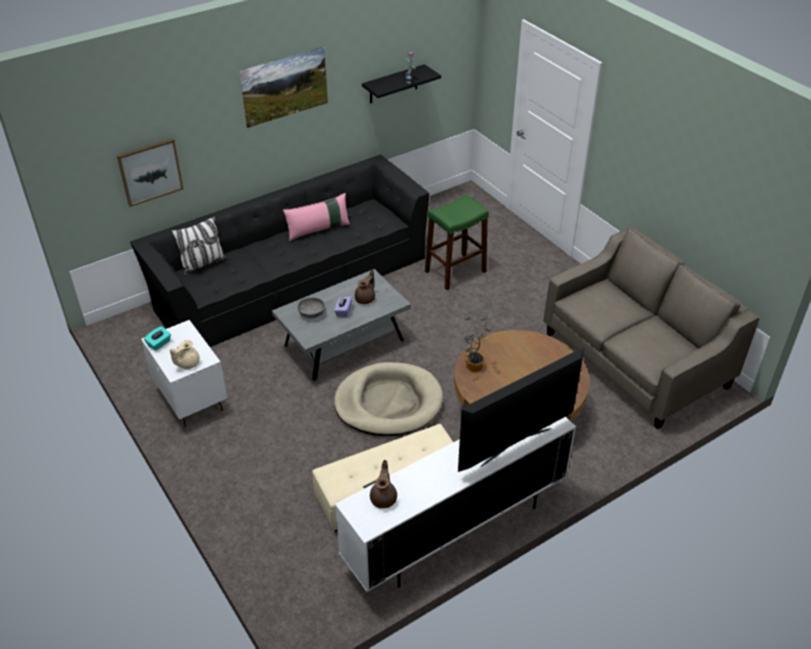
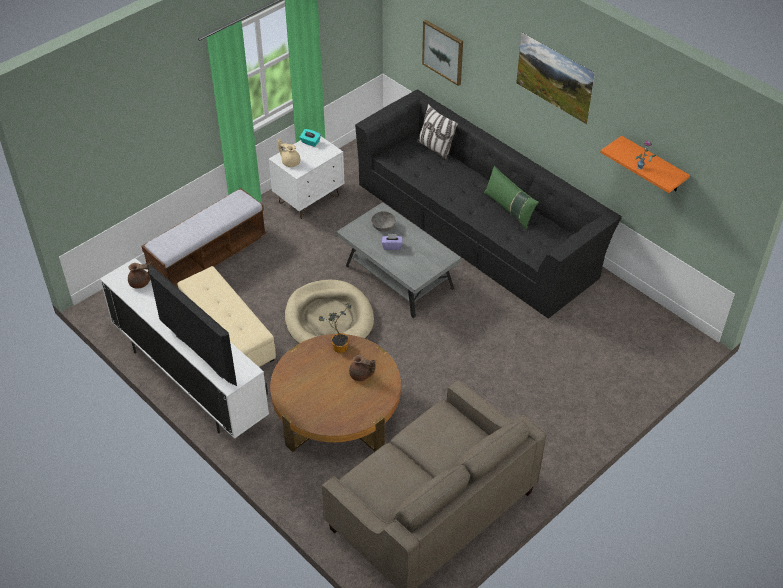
camera: 80 degrees right, 5 degrees up
pink pillow [283,193,350,241] -> green pillow [484,166,539,229]
brown teapot [355,269,375,304] -> brown teapot moved to [349,355,376,381]
black shelf [362,64,441,104] -> orange shelf [600,136,690,193]
green stool [425,195,489,290] -> none
none -> bench [141,188,266,288]

